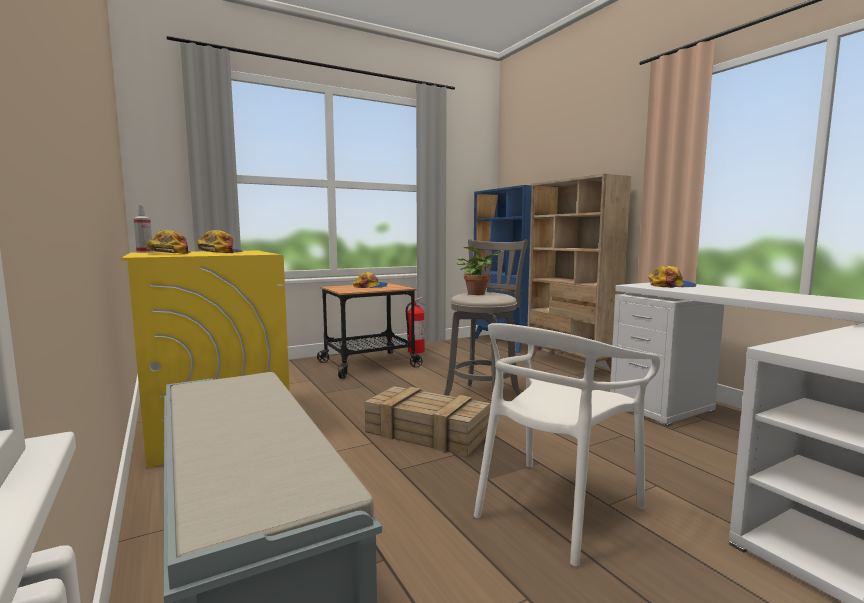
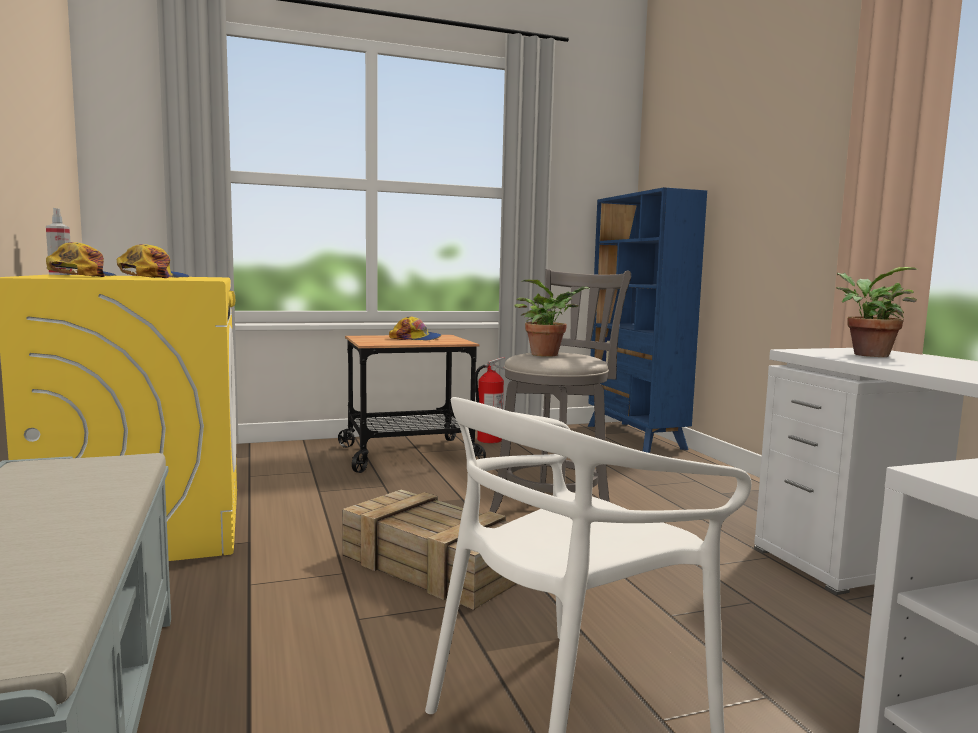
camera: 10 degrees right, 0 degrees up
beige bookcase [528,174,631,370] -> none
cap [648,266,696,288] -> potted plant [836,267,919,357]

